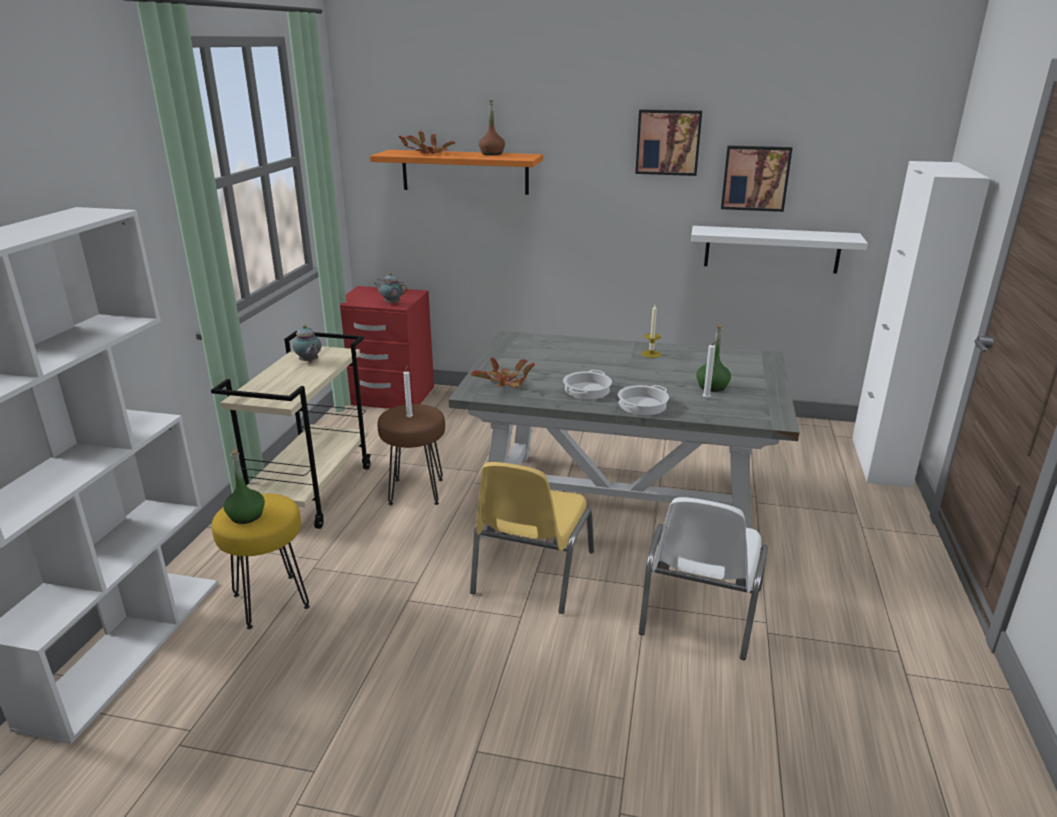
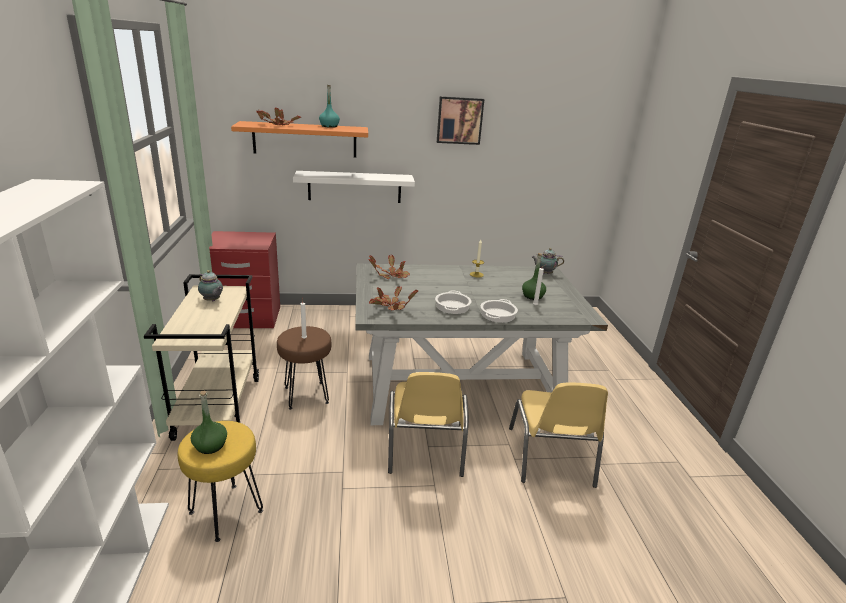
camera: 20 degrees left, 0 degrees up
teapot [374,272,407,304] -> teapot moved to [532,248,564,274]
brown bottle [479,100,505,155] -> turquoise bottle [319,85,340,128]
white chair [639,497,768,660] -> yellow chair [509,382,608,488]
white shelf [691,226,868,274] -> white shelf moved to [293,171,415,203]
picture [721,145,792,212] -> none
white cabinet [852,161,990,488] -> none
none -> potted plant [369,255,410,279]

